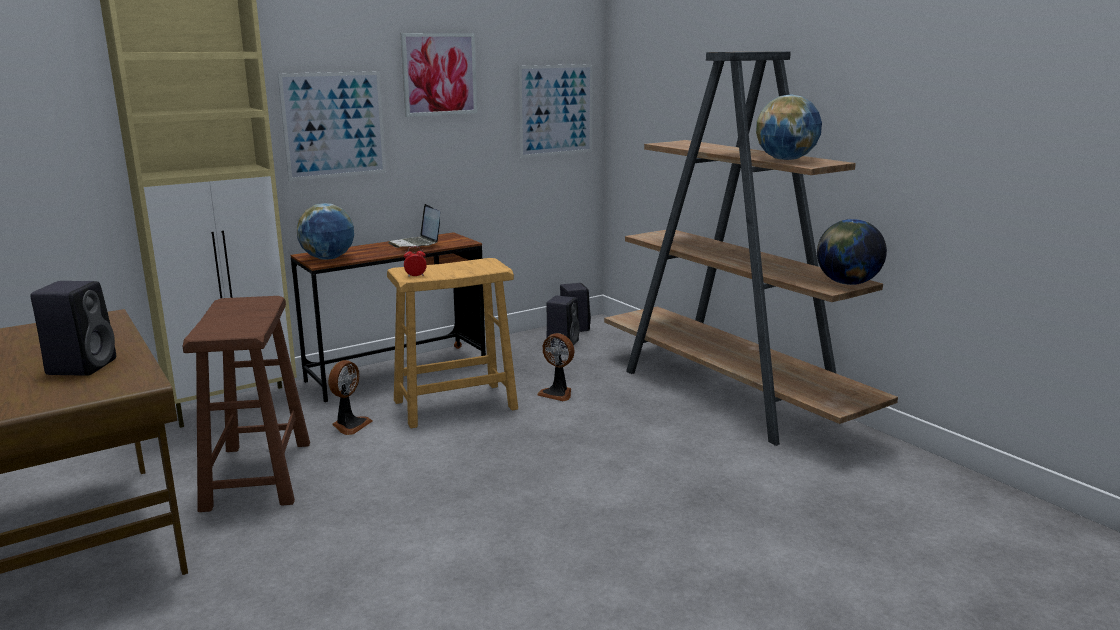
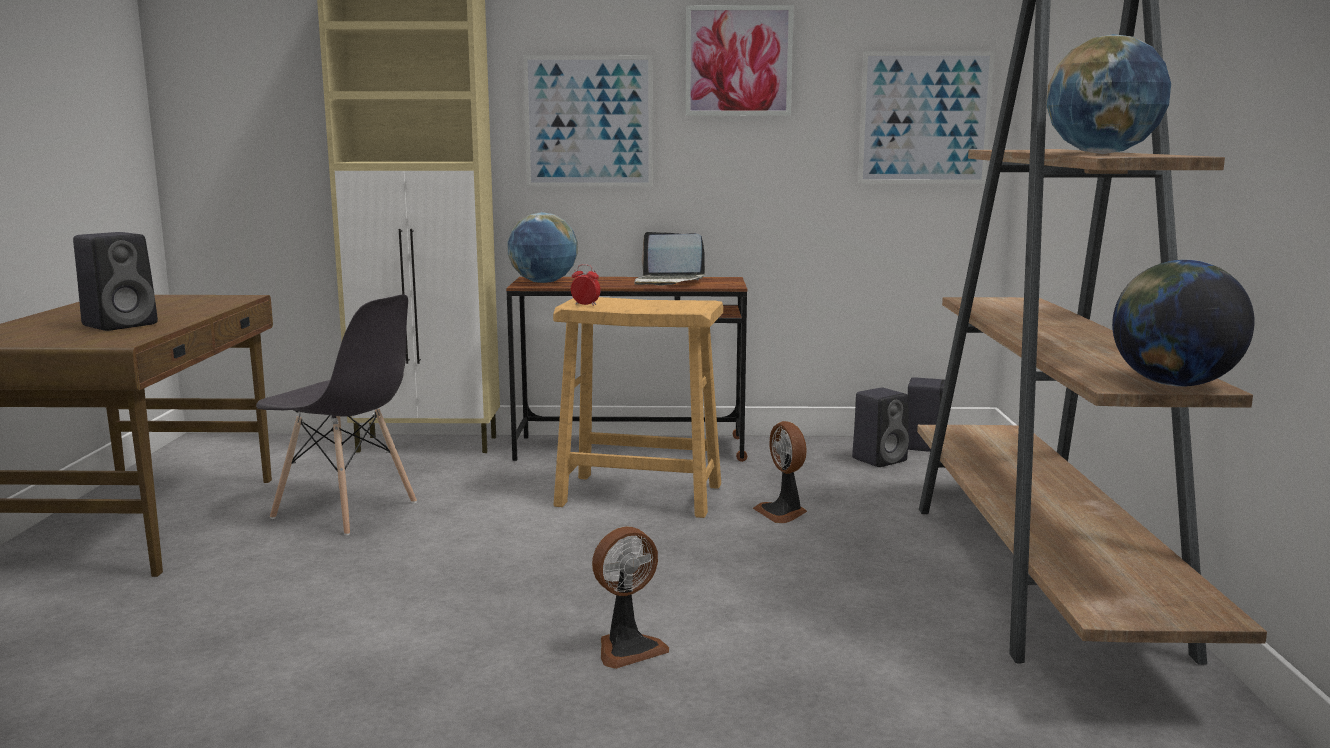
camera: 35 degrees right, 5 degrees down
brown stool [182,296,310,512] -> grey chair [256,294,417,536]
fan [328,360,373,435] -> fan moved to [592,526,669,669]
laptop [388,204,440,248] -> laptop turned 75 degrees counterclockwise [634,232,705,286]

